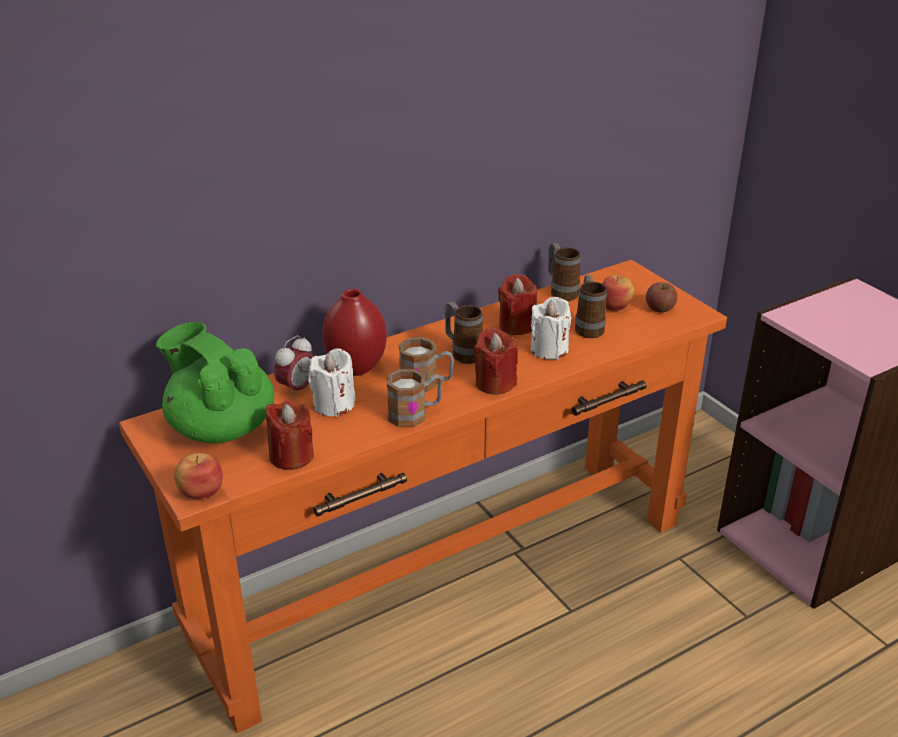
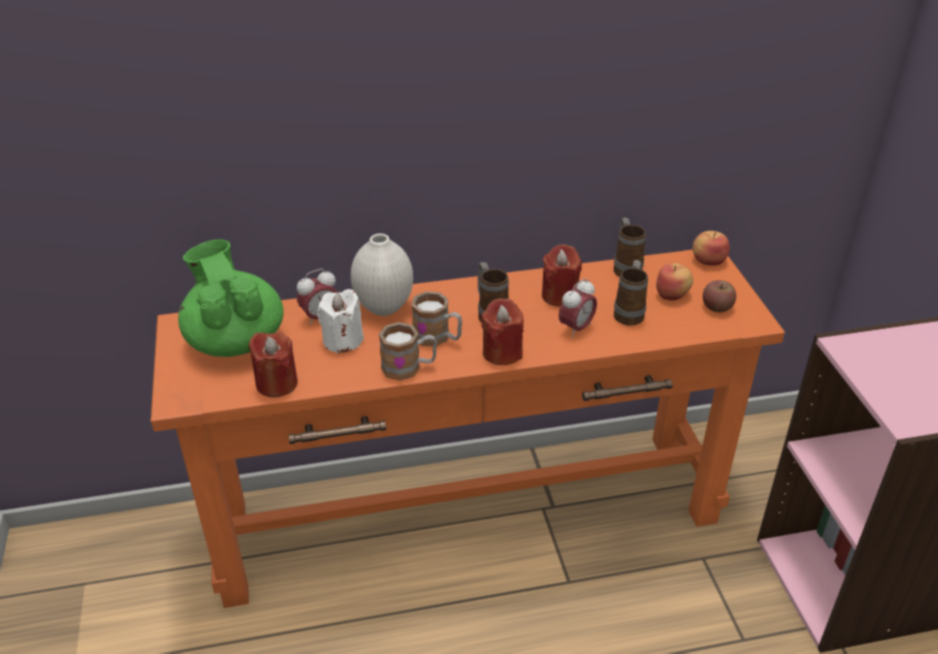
camera: 20 degrees right, 5 degrees up
apple [174,453,223,499] -> apple moved to [693,231,730,266]
red vase [322,289,387,376] -> white vase [351,233,413,316]
white candle [531,297,571,360] -> alarm clock [559,279,597,338]

